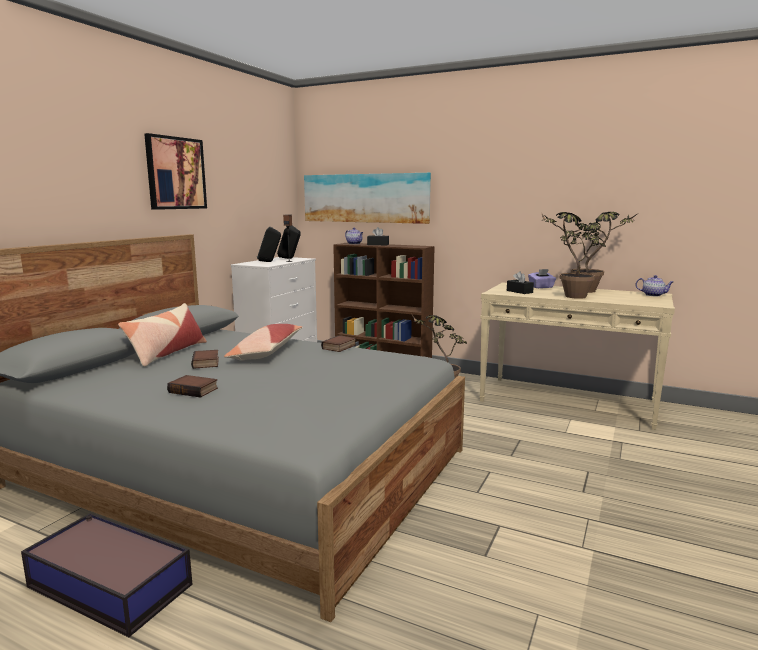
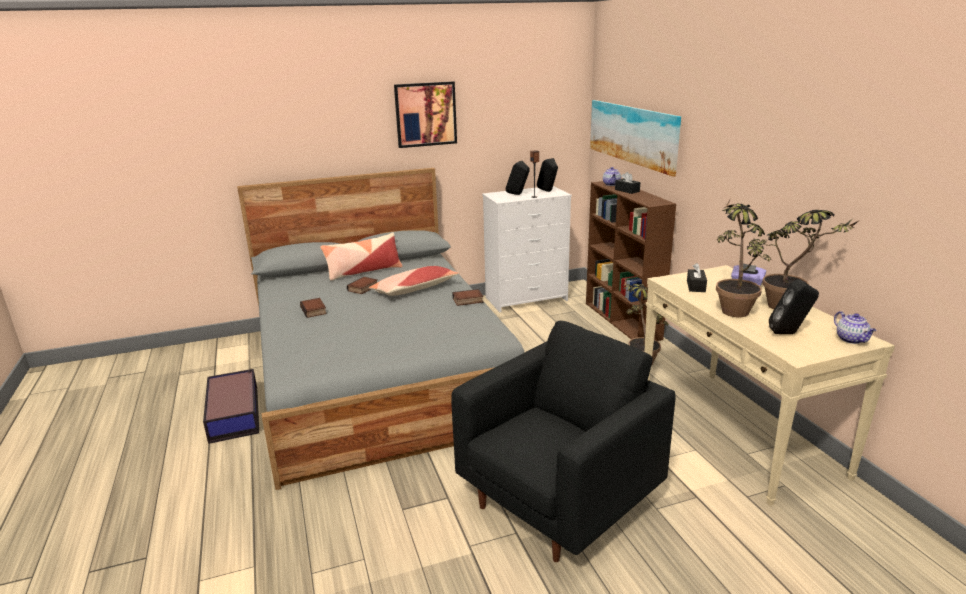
camera: 45 degrees right, 10 degrees up
none -> black armchair [451,321,676,562]
none -> black speaker [769,279,819,334]

